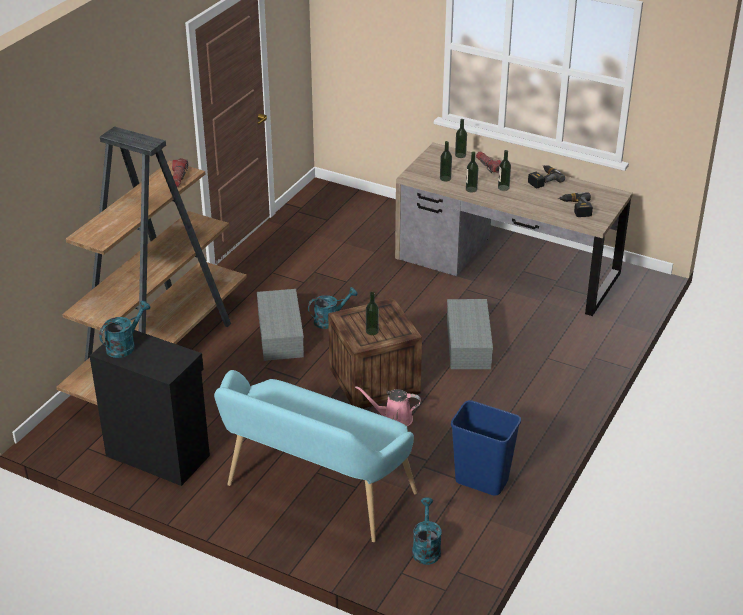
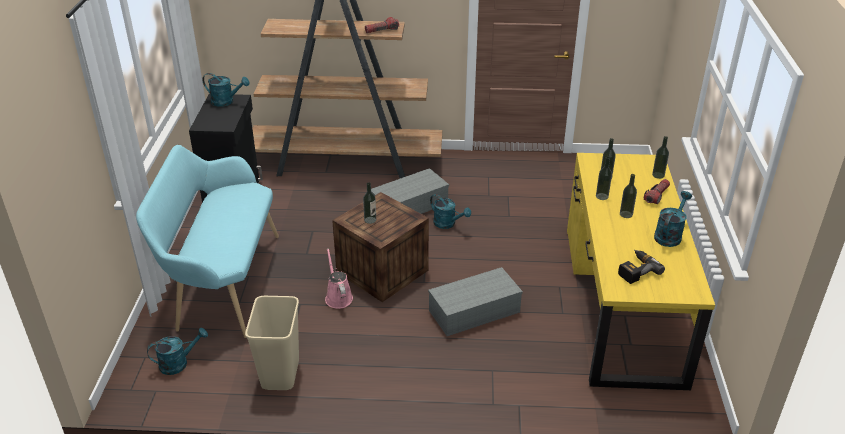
camera: 65 degrees right, 0 degrees up
brown desk [395,143,633,316] -> yellow desk [567,153,715,390]
blue trash can [451,400,521,496] -> beige trash can [245,296,299,390]
power drill [528,165,565,189] -> turquoise watering can [654,191,692,247]

